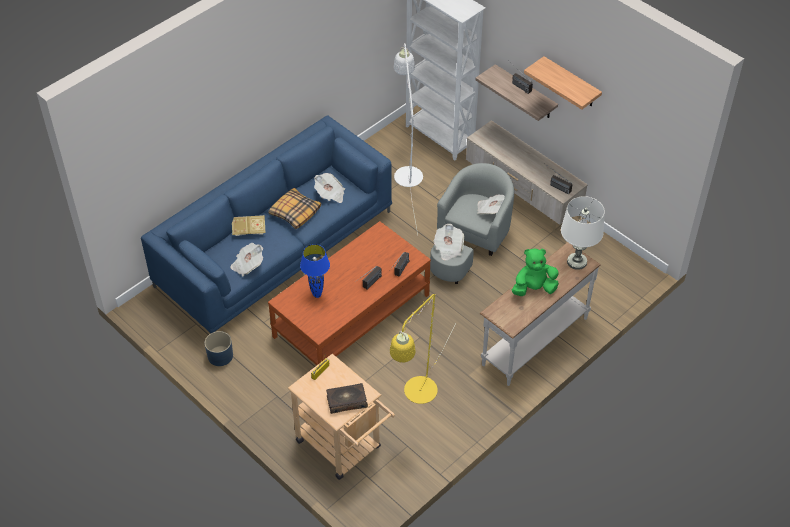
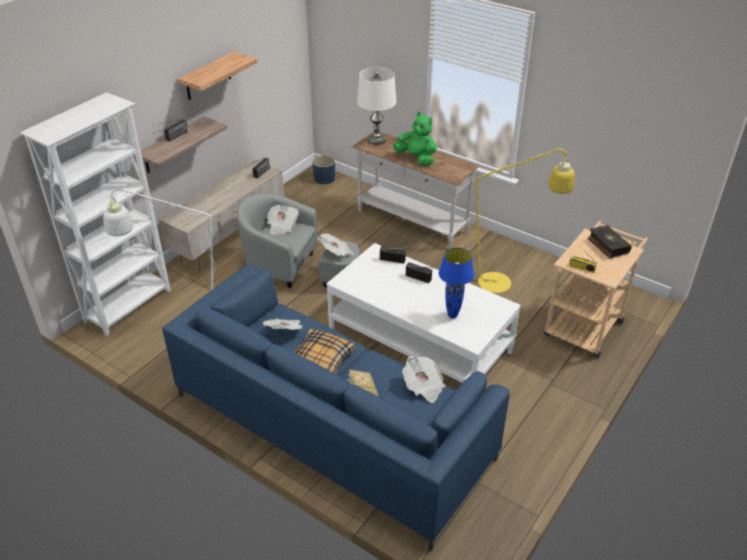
camera: 100 degrees left, 10 degrees down
blue planter [205,331,233,366] -> blue planter moved to [312,155,335,184]
brown coffee table [268,221,431,365] -> white coffee table [326,243,521,383]
green plush toy [512,248,559,296] -> green plush toy turned 150 degrees clockwise [393,112,437,166]

